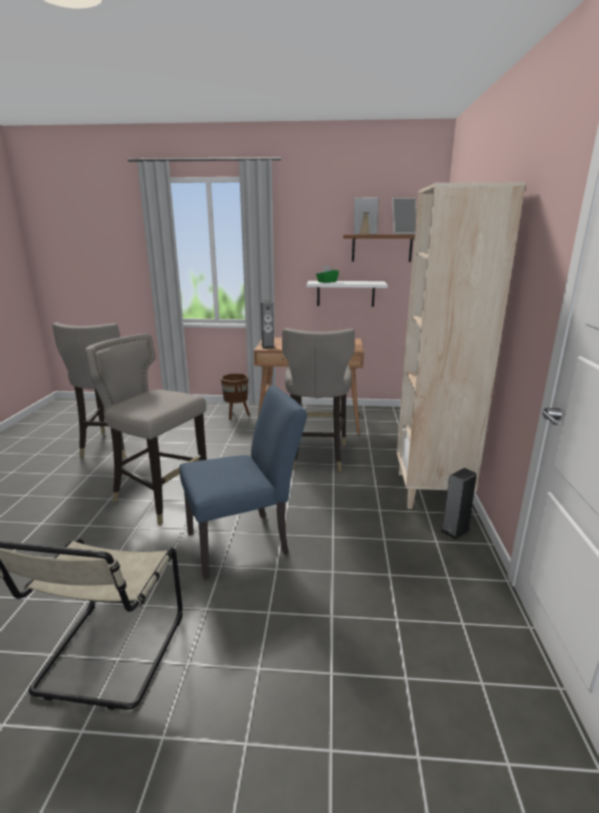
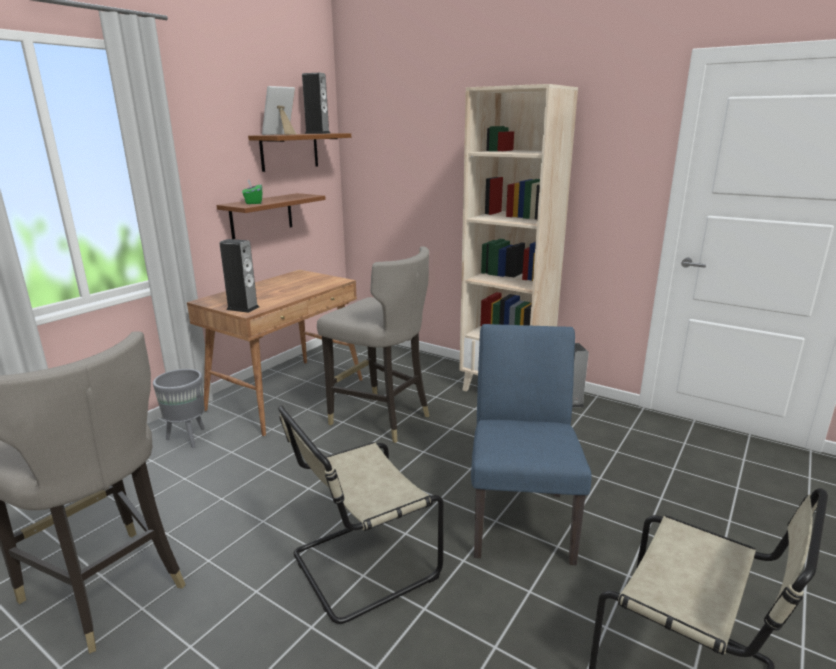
camera: 60 degrees left, 0 degrees up
grey stool [85,334,207,525] -> beige chair [278,405,444,624]
brown planter [221,373,249,420] -> grey planter [153,369,205,448]
white shelf [307,281,388,307] -> brown shelf [217,193,326,239]
picture frame [392,198,417,234] -> speaker [302,73,330,134]

